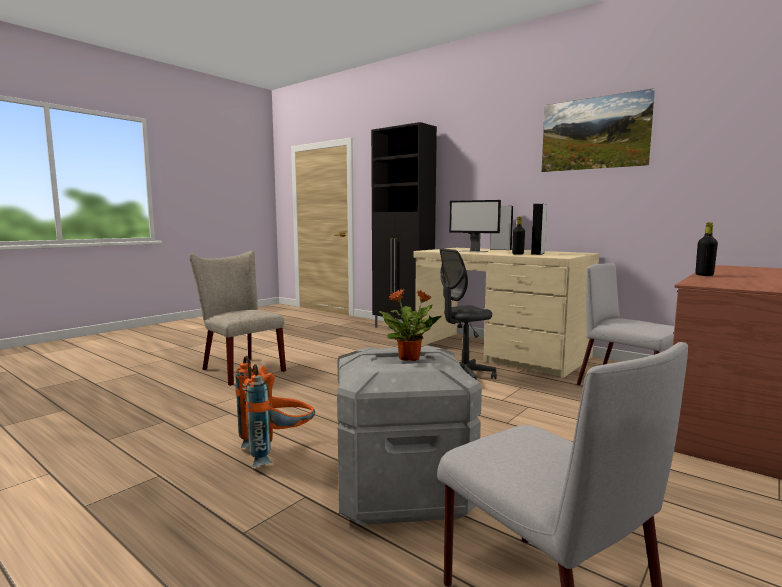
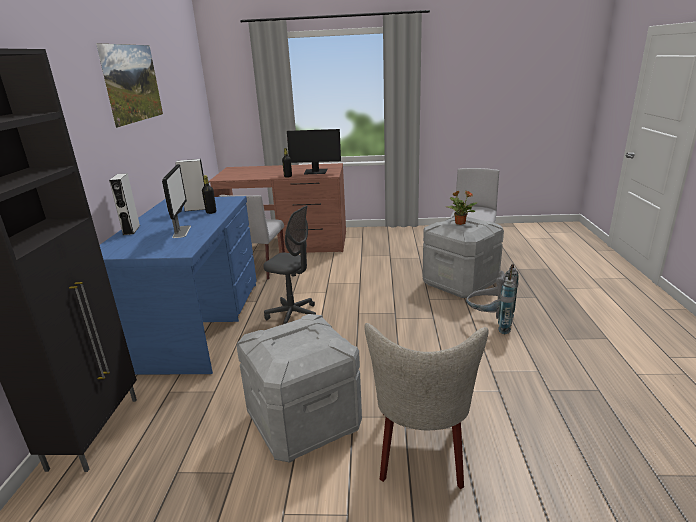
camera: 125 degrees left, 15 degrees up
orange backpack [235,356,315,467] -> grey backpack [466,264,519,334]
beige desk [414,248,599,378] -> blue desk [100,196,257,375]
none -> grey storage box [236,314,362,463]
none -> monitor [287,129,341,174]

